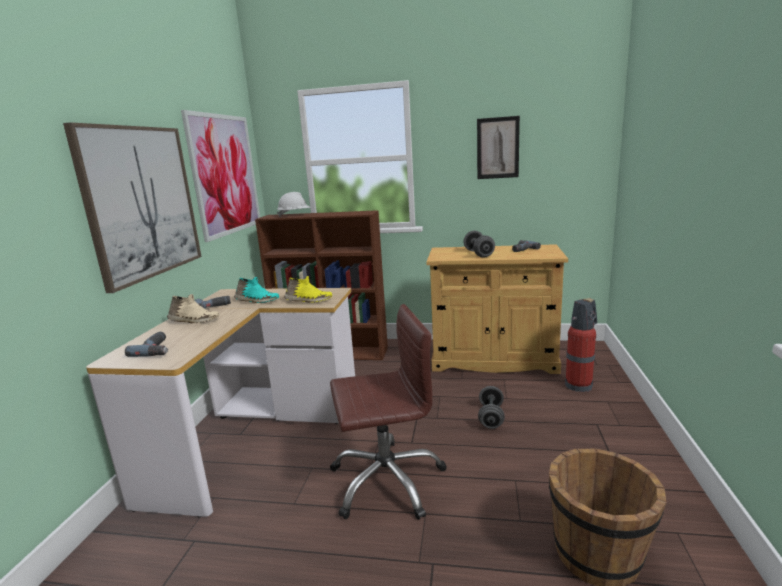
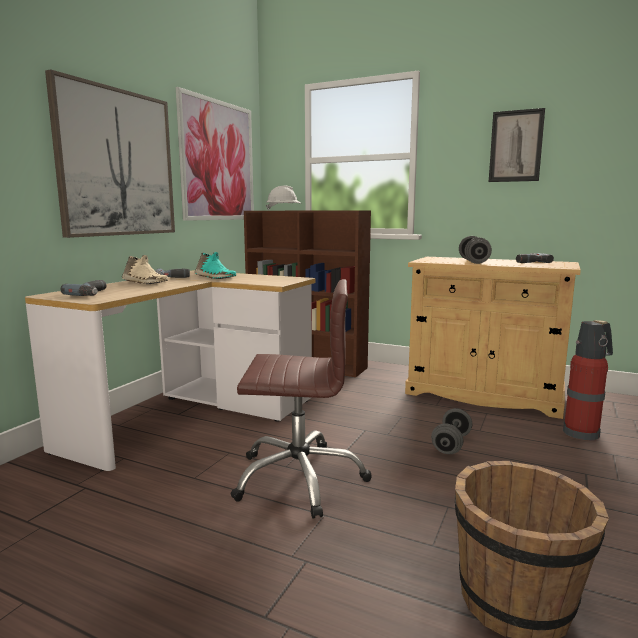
camera: 15 degrees right, 5 degrees down
yellow shoe [284,276,332,303] -> none

